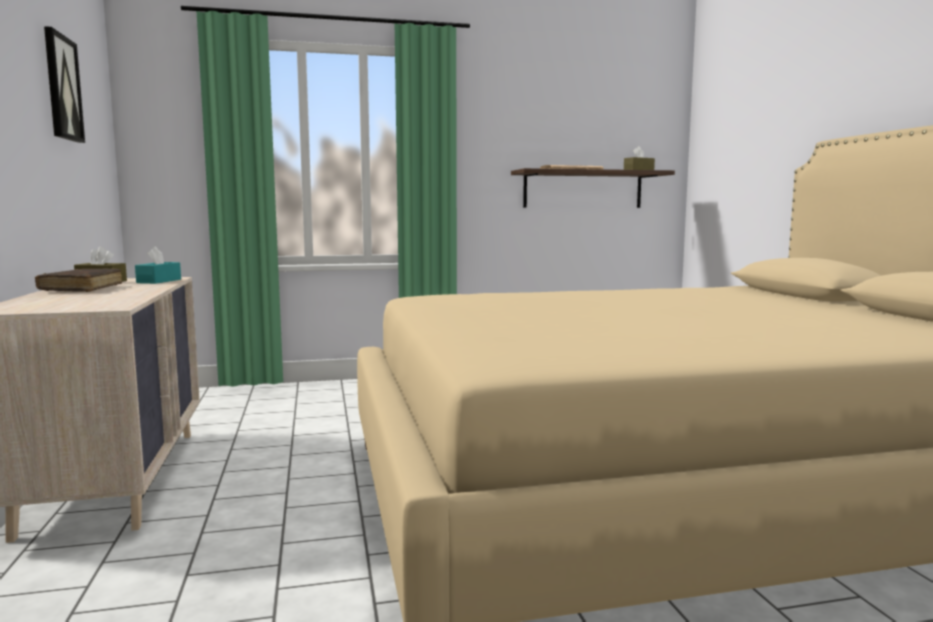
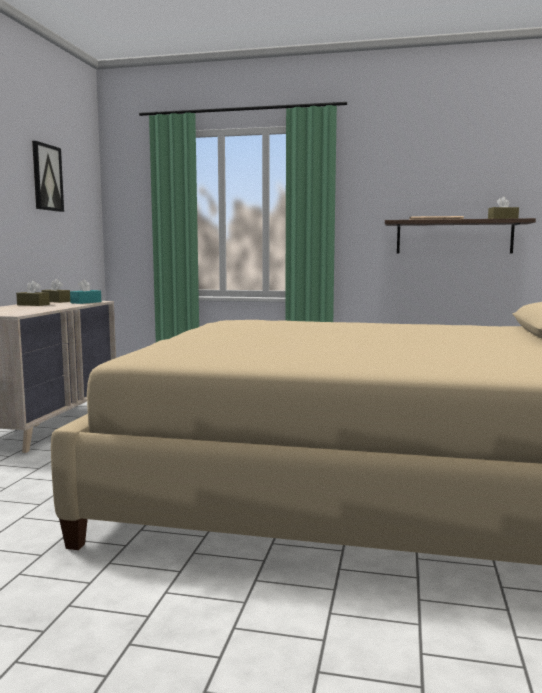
camera: 25 degrees right, 0 degrees up
brown book [35,268,122,292] -> brown tissue box [16,281,50,306]

